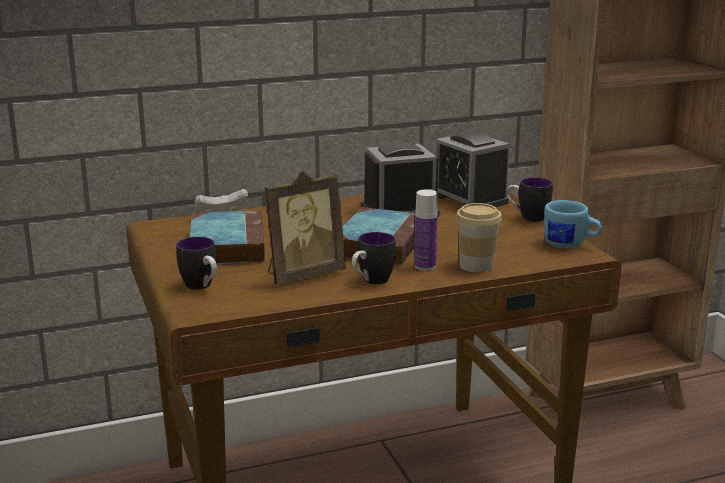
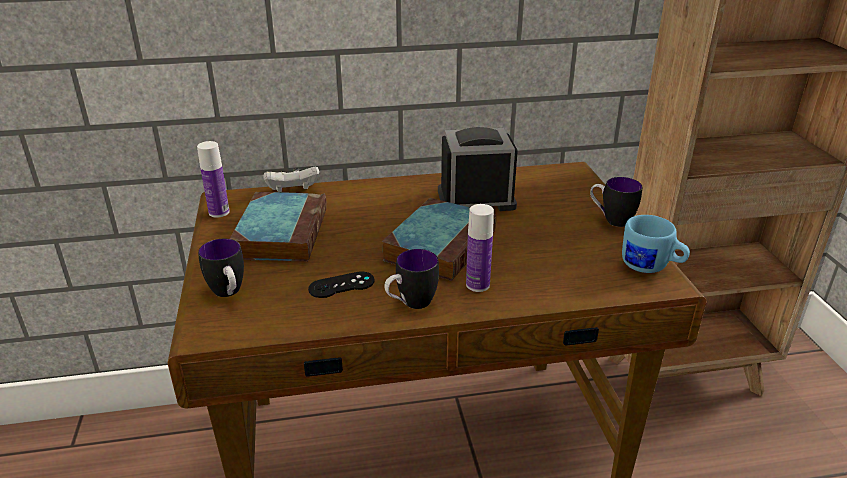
camera: 10 degrees right, 10 degrees up
picture frame [265,170,346,285] -> black game controller [308,271,375,298]
alarm clock [436,132,509,207] -> none
cup [456,203,502,273] -> none
none -> bottle [197,141,230,217]

